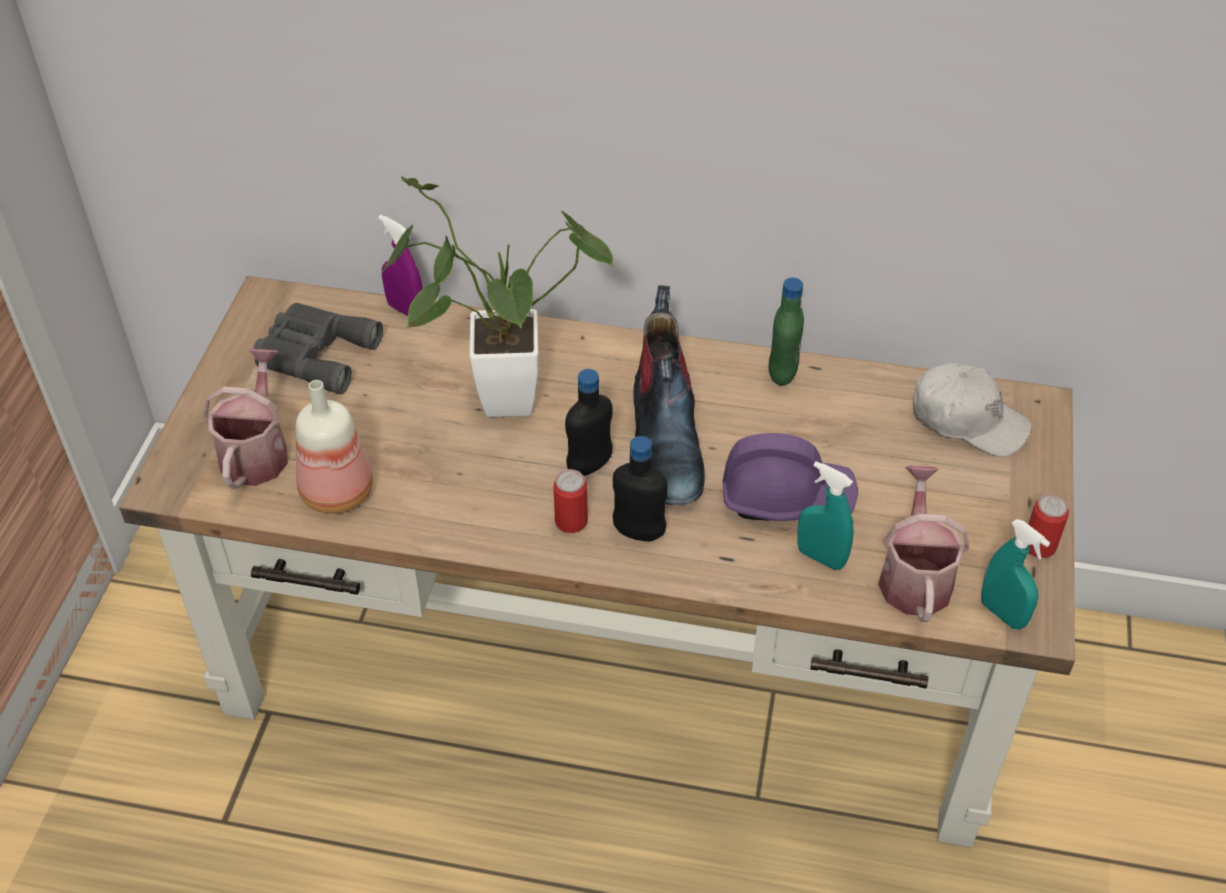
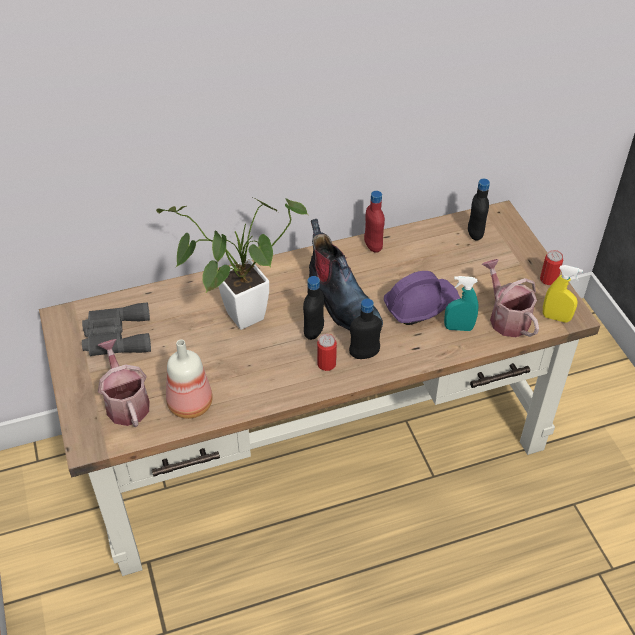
camera: 30 degrees left, 0 degrees up
purple spray bottle [378,215,423,316] -> none
green bottle [769,278,804,386] -> red bottle [364,191,385,253]
white cap [913,363,1032,457] -> black bottle [468,179,490,241]
turquoise spray bottle [981,519,1050,629] -> yellow spray bottle [543,265,583,323]

